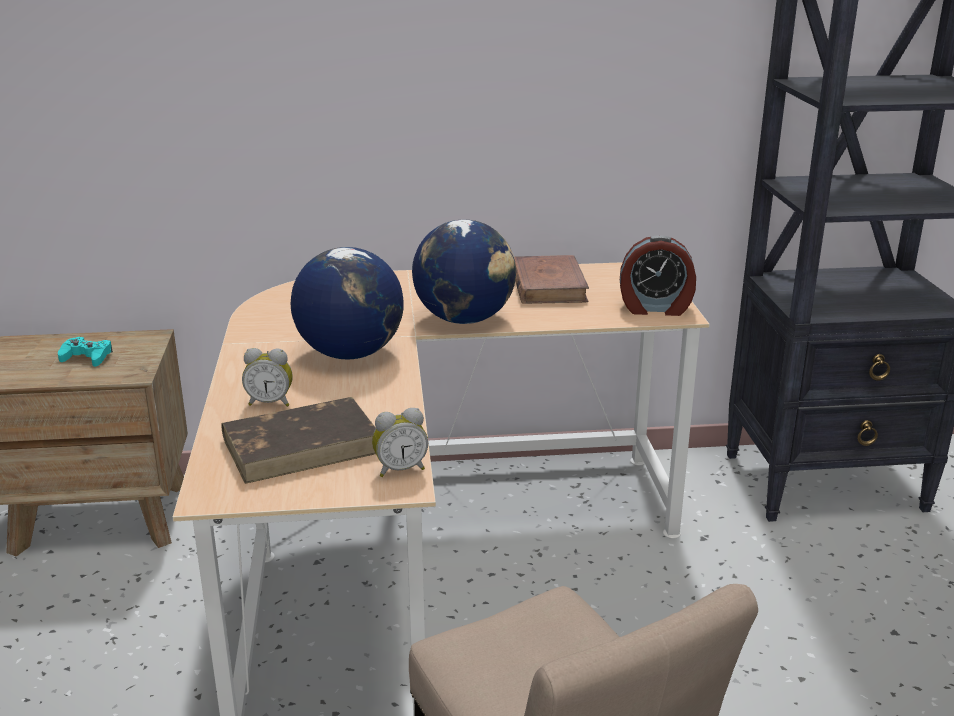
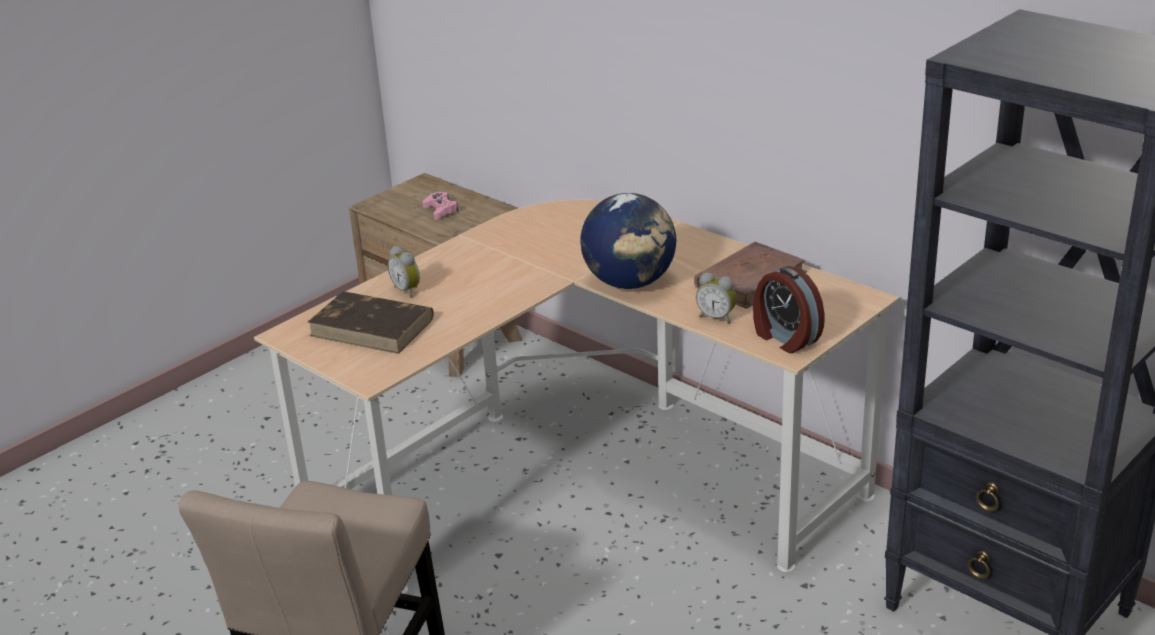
camera: 50 degrees right, 5 degrees up
turquoise game controller [58,337,113,367] -> pink game controller [422,192,459,220]
globe [291,247,404,359] -> none
alarm clock [372,408,428,477] -> alarm clock moved to [696,272,737,324]

